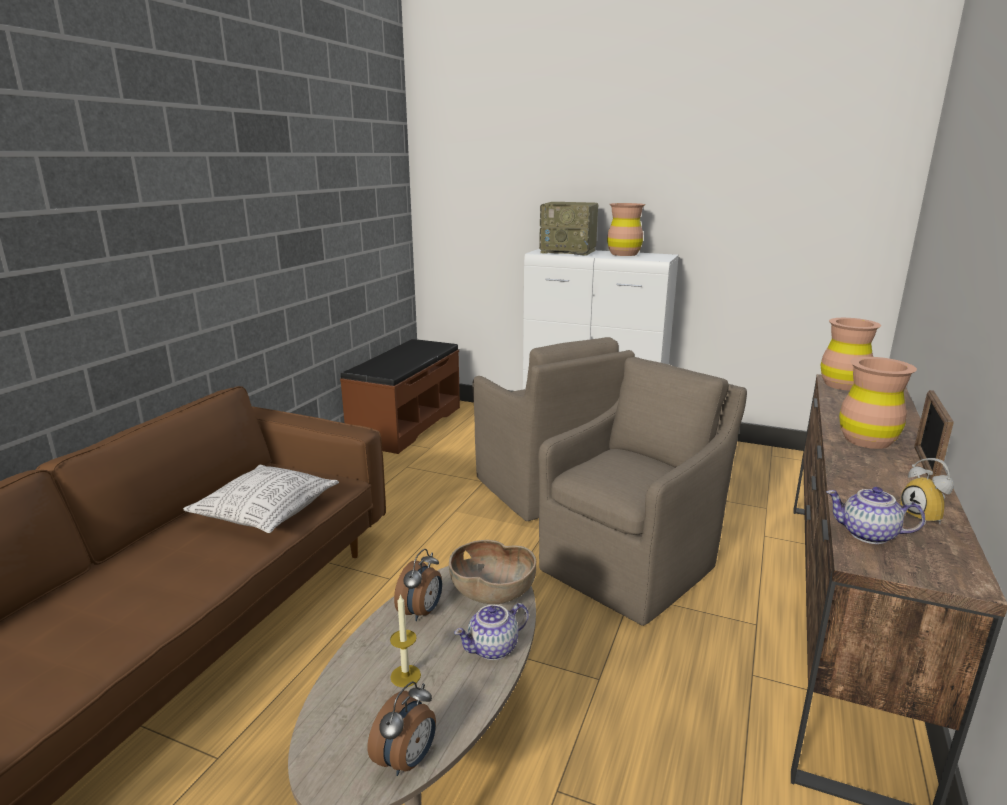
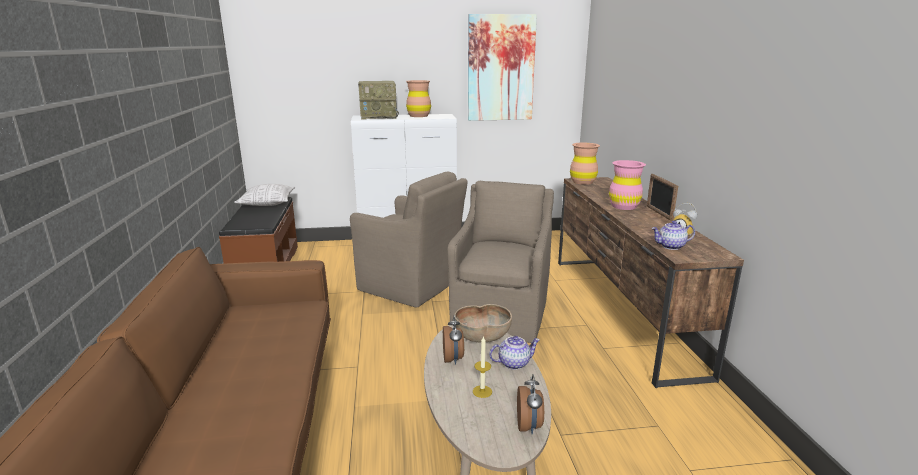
camera: 30 degrees left, 0 degrees up
pillow [183,465,339,533] -> pillow moved to [234,184,295,206]
teapot [454,603,529,660] -> teapot turned 135 degrees counterclockwise [489,336,540,370]
brown vase [839,357,917,449] -> pink vase [609,160,646,210]
none -> picture [468,14,537,121]

